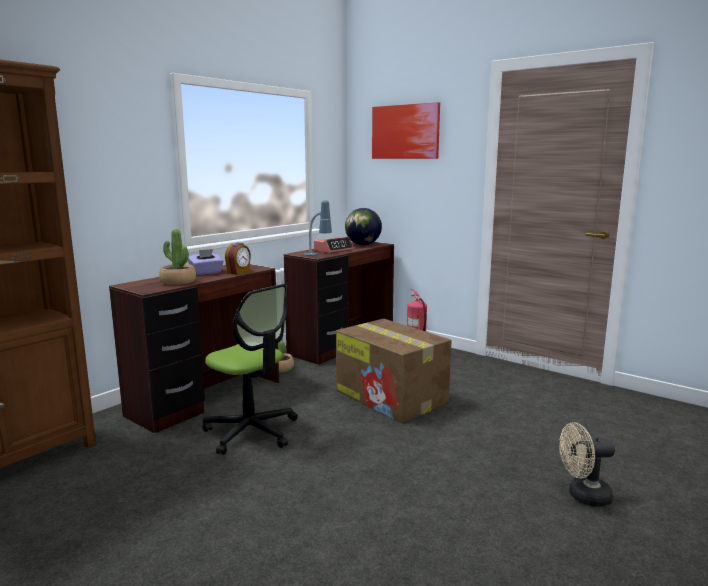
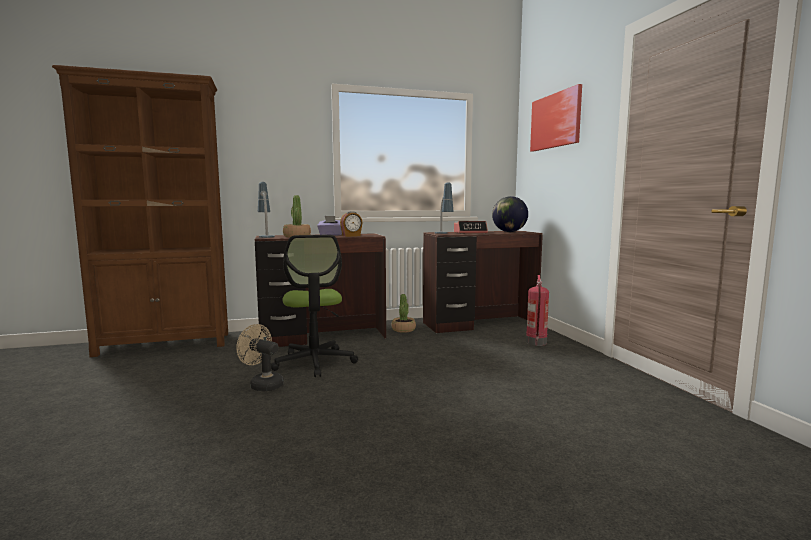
camera: 35 degrees right, 5 degrees down
cardboard box [336,319,452,423] -> none
beige fan [559,422,615,507] -> beige fan moved to [236,324,284,392]
none -> table lamp [258,182,275,238]

